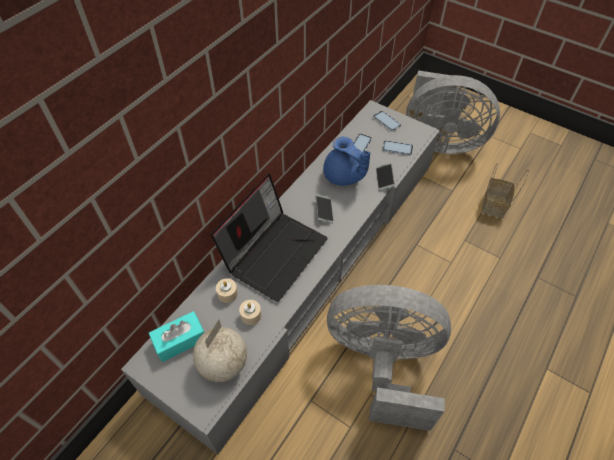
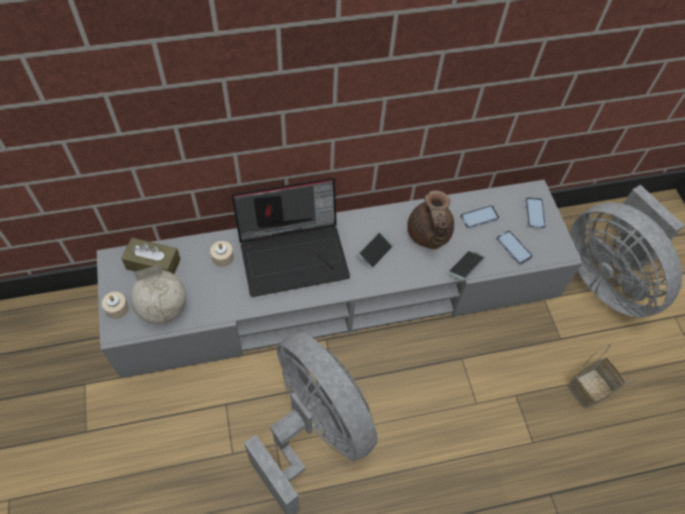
camera: 40 degrees right, 5 degrees up
turquoise tissue box [149,311,204,362] -> brown tissue box [121,238,181,274]
beige candle [239,300,261,325] -> beige candle moved to [102,292,129,319]
blue teapot [323,137,370,186] -> brown teapot [407,190,454,249]

